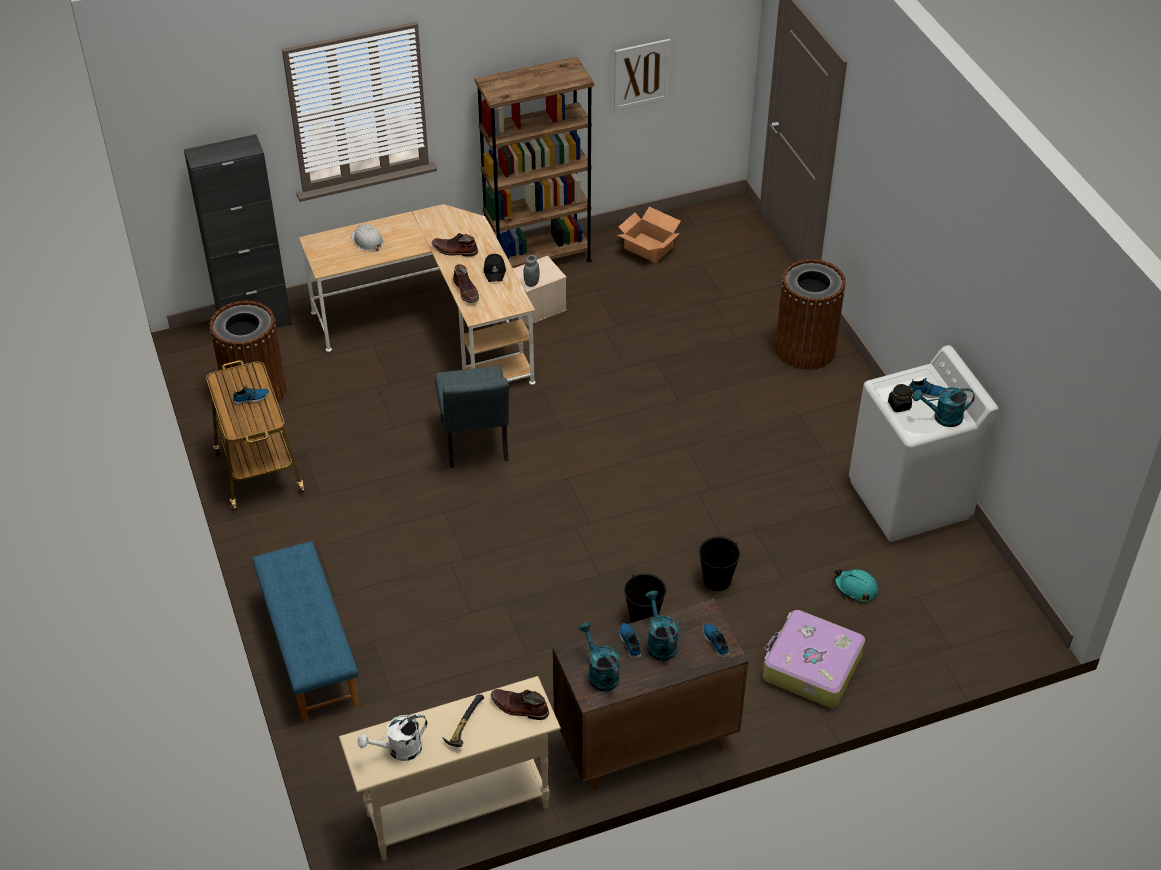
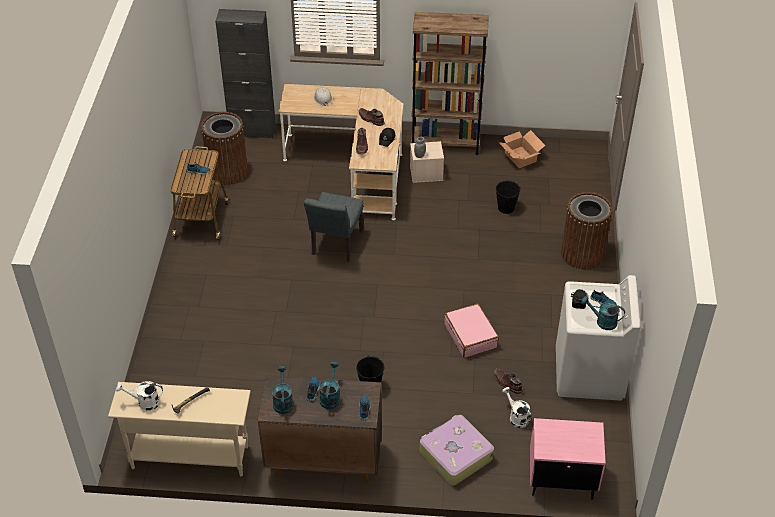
camera: 25 degrees right, 0 degrees up
blue bench [252,542,359,723] -> none
brown boot [491,689,549,720] -> brown boot moved to [494,369,523,394]
picture [614,39,671,111] -> none
black bucket [699,536,740,591] -> black bucket moved to [496,180,521,214]
turquoise hard hat [834,569,878,601] -> white watering can [502,387,531,428]
none -> pink suitcase [444,303,499,358]
none -> pink nightstand [530,418,606,500]

